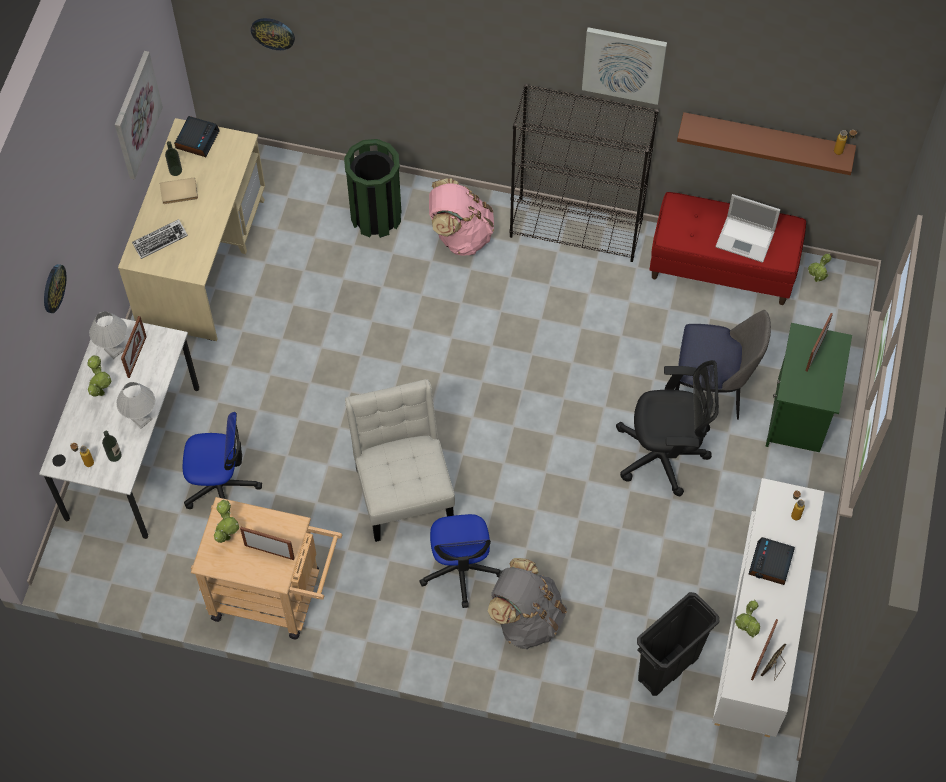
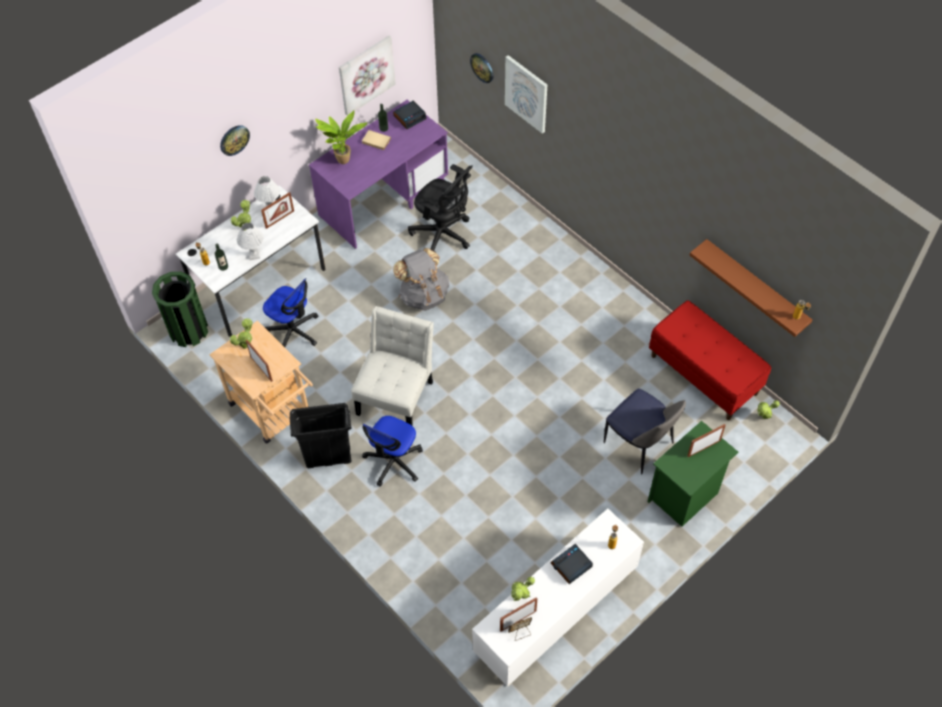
camera: 35 degrees right, 5 degrees down
beige desk [118,118,265,341] -> purple desk [309,100,448,249]
keyboard [132,219,188,259] -> potted plant [315,111,367,164]
green trash can [344,139,402,238] -> green trash can moved to [152,272,208,347]
pink backpack [429,178,494,256] -> none
grey backpack [488,558,567,649] -> grey backpack moved to [393,248,449,311]
black bookcase [510,84,659,262] -> none
picture [582,27,667,105] -> picture moved to [505,55,547,134]
black office chair [616,360,719,496] -> black office chair moved to [408,164,473,252]
black trash can [637,592,719,696] -> black trash can moved to [290,403,352,468]
laptop [715,194,781,263] -> none

